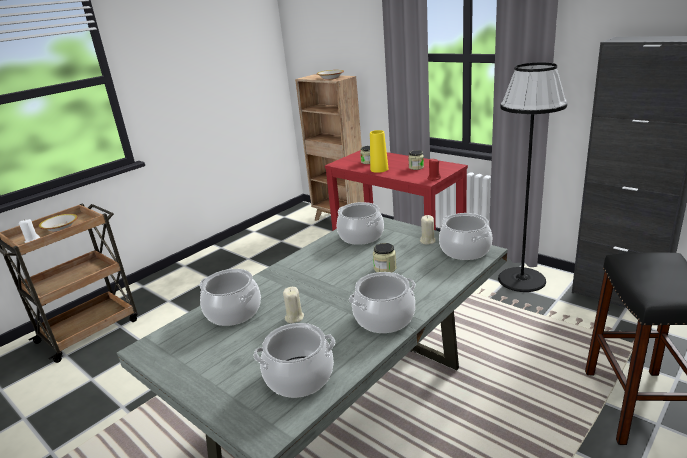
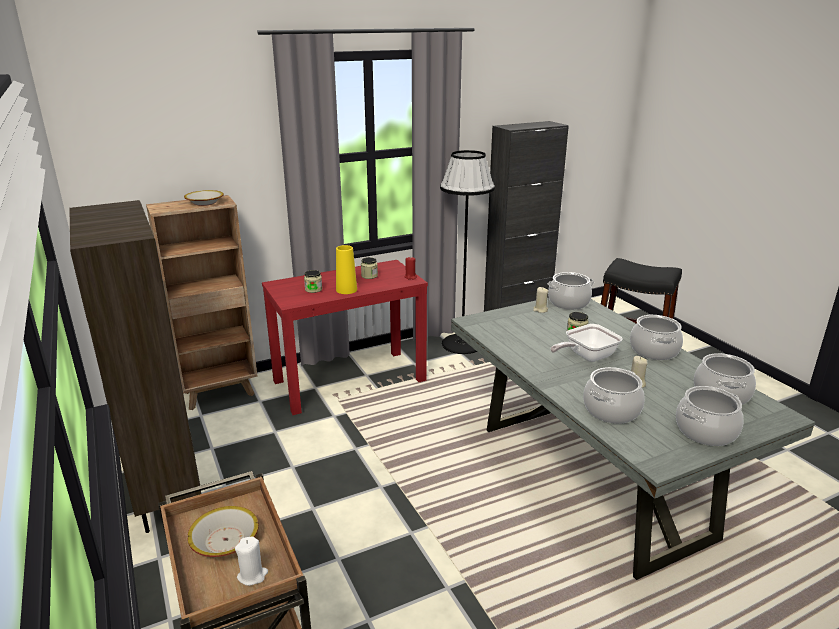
camera: 70 degrees left, 0 degrees up
cooking pot [337,202,384,245] -> cooking pot moved to [676,386,743,446]
none -> brown bookcase [69,200,201,533]
none -> frying pan [550,324,622,362]

